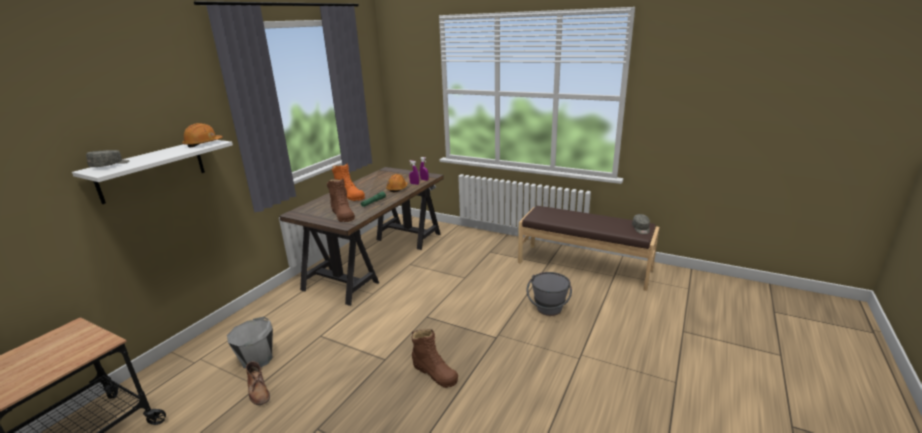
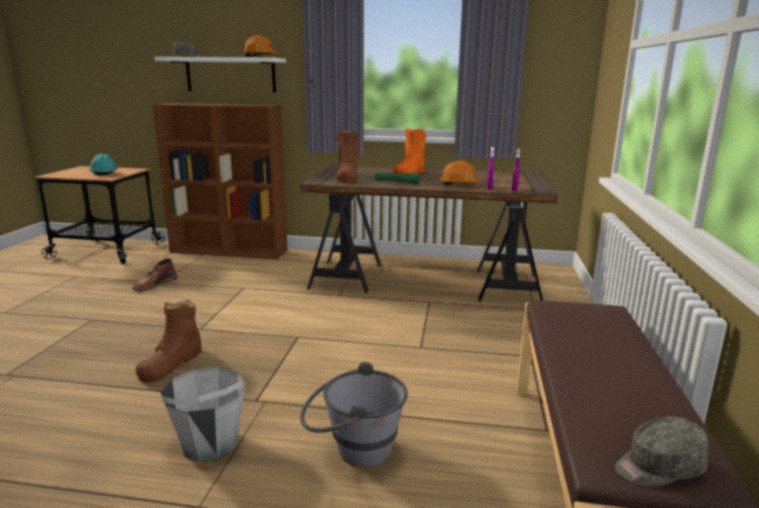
camera: 70 degrees right, 5 degrees down
grey bucket [227,317,273,369] -> grey bucket moved to [160,367,246,462]
brown boot [327,179,355,222] -> brown boot turned 45 degrees counterclockwise [336,131,359,183]
none -> turquoise hard hat [89,153,118,176]
none -> brown bookcase [153,103,287,259]

